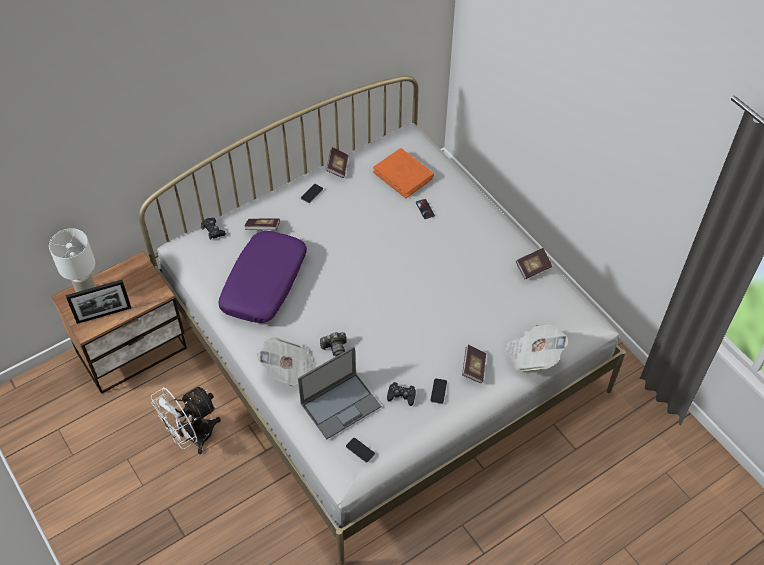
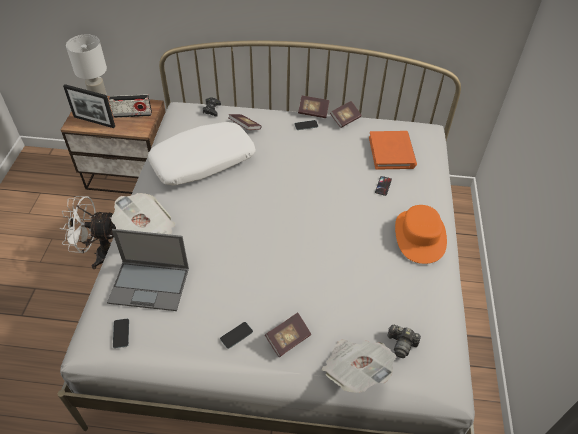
camera: 40 degrees right, 5 degrees down
purple pillow [219,231,307,323] -> white pillow [148,122,256,185]
camera [320,332,347,357] -> camera moved to [388,325,421,358]
black game controller [387,382,416,406] -> none
book [516,248,552,279] -> book moved to [298,96,329,118]
none -> radio [109,94,152,118]
none -> orange hat [395,205,447,264]

